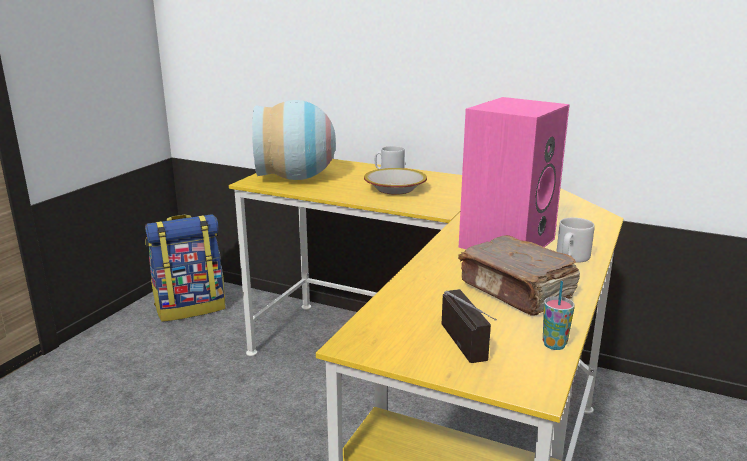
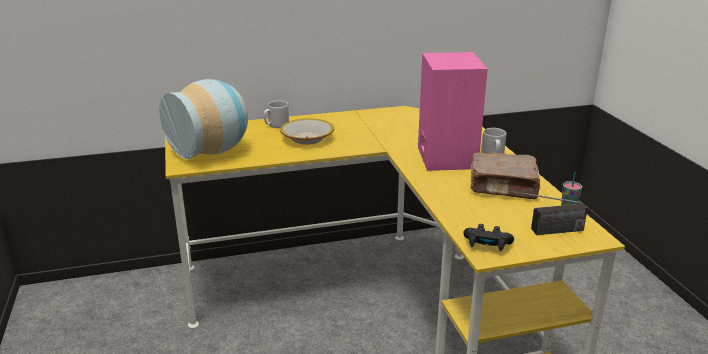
camera: 40 degrees left, 5 degrees up
backpack [145,214,226,322] -> none
radio [442,289,497,363] -> radio turned 135 degrees clockwise [510,191,588,235]
none -> black game controller [463,224,514,252]

